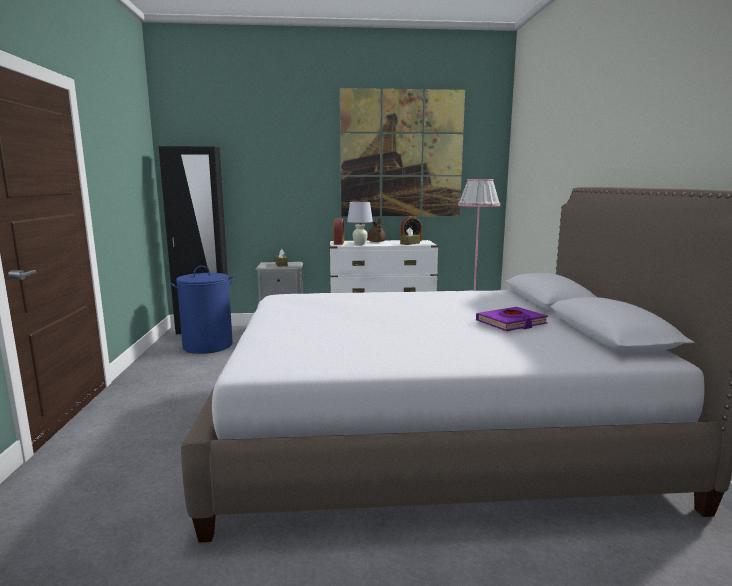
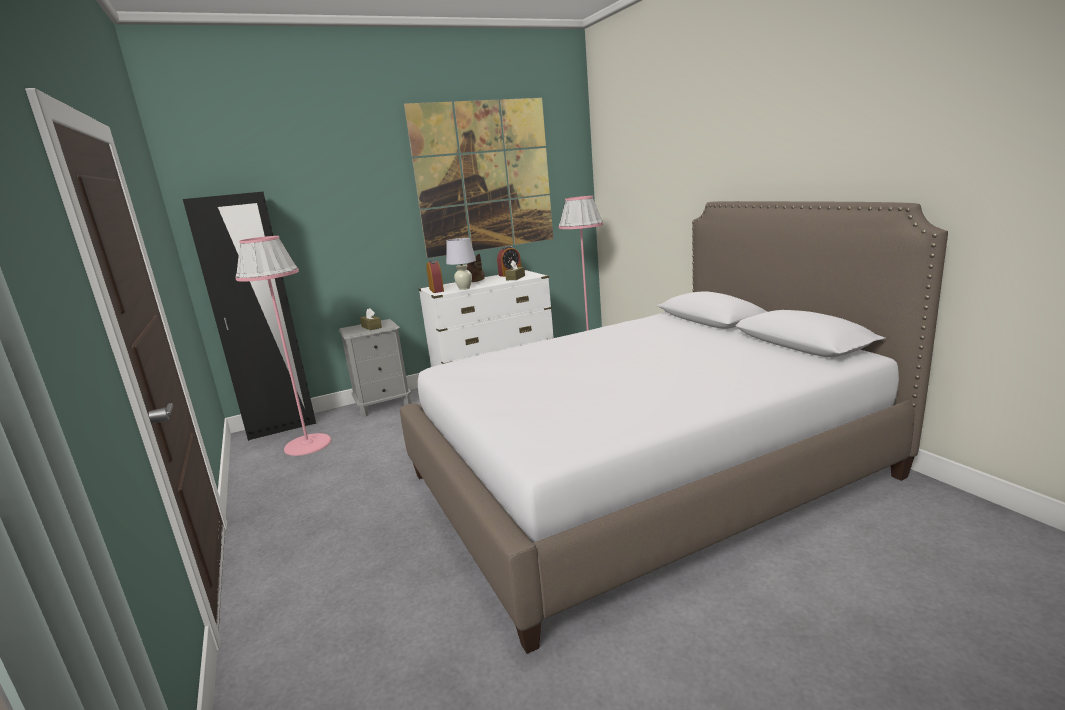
camera: 20 degrees left, 5 degrees up
blue laundry basket [170,266,234,354] -> pink floor lamp [235,236,332,456]
purple book [476,307,548,331] -> none

